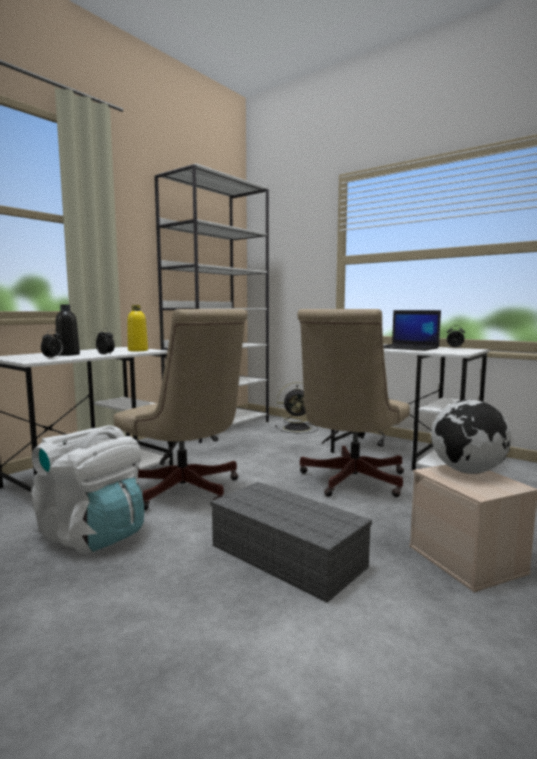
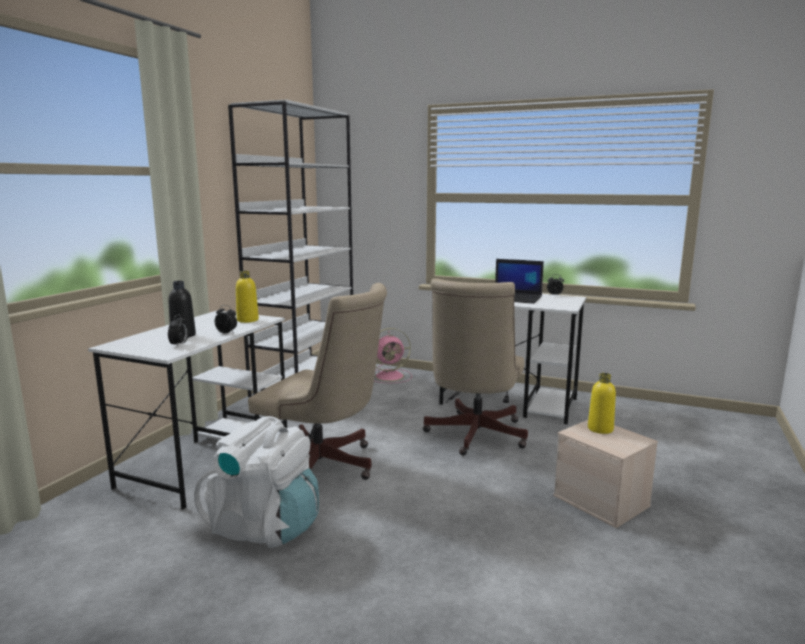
camera: 15 degrees left, 5 degrees up
grey storage box [210,482,372,603] -> none
black fan [275,382,318,433] -> pink fan [375,328,412,383]
globe [431,400,511,474] -> yellow bottle [588,373,616,434]

